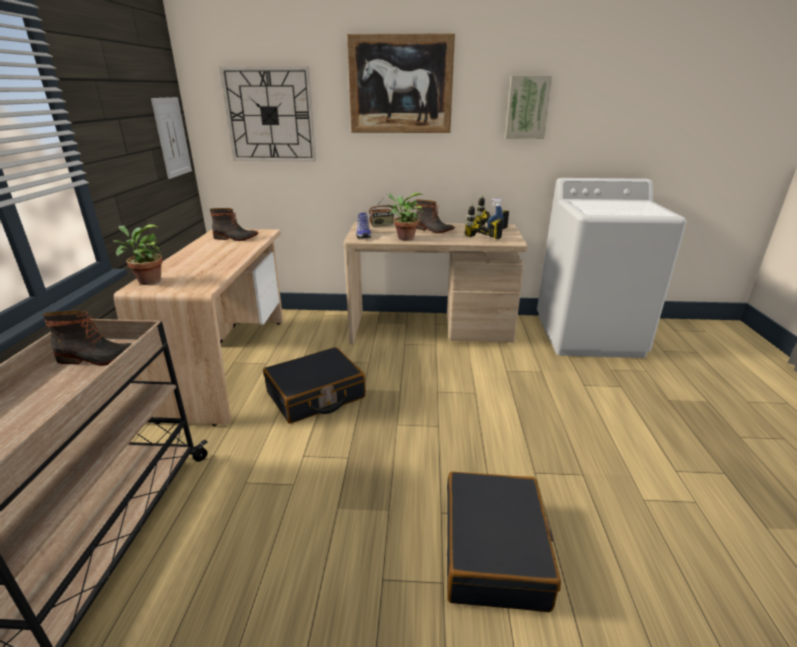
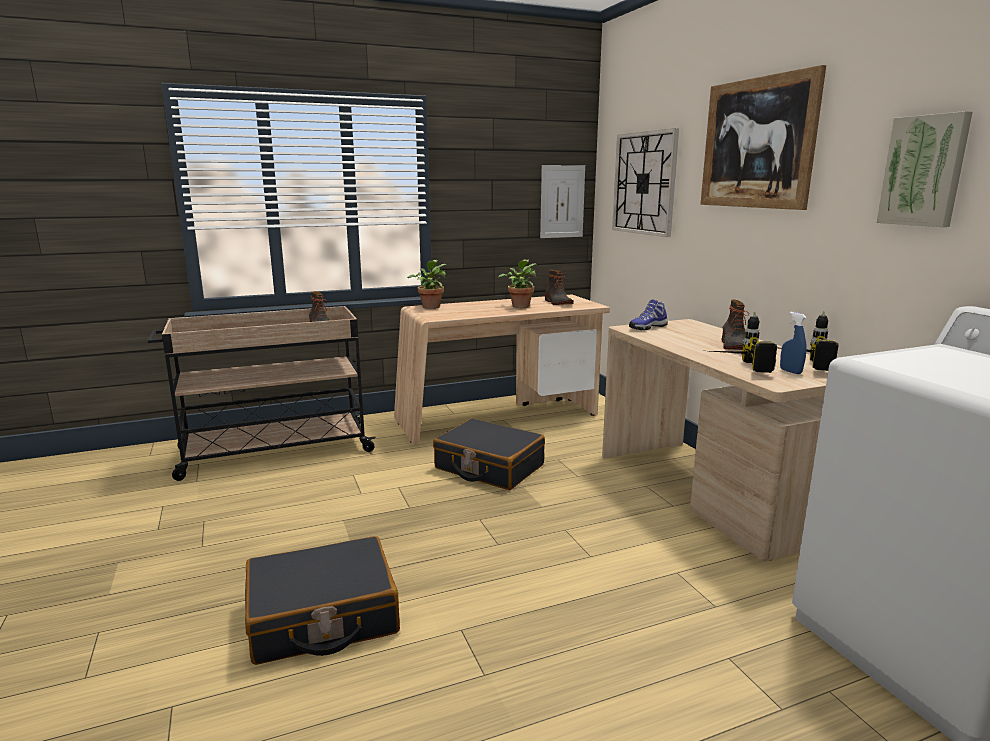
camera: 65 degrees right, 10 degrees down
radio [368,197,394,227] -> none
potted plant [387,192,424,241] -> potted plant moved to [498,259,537,308]

